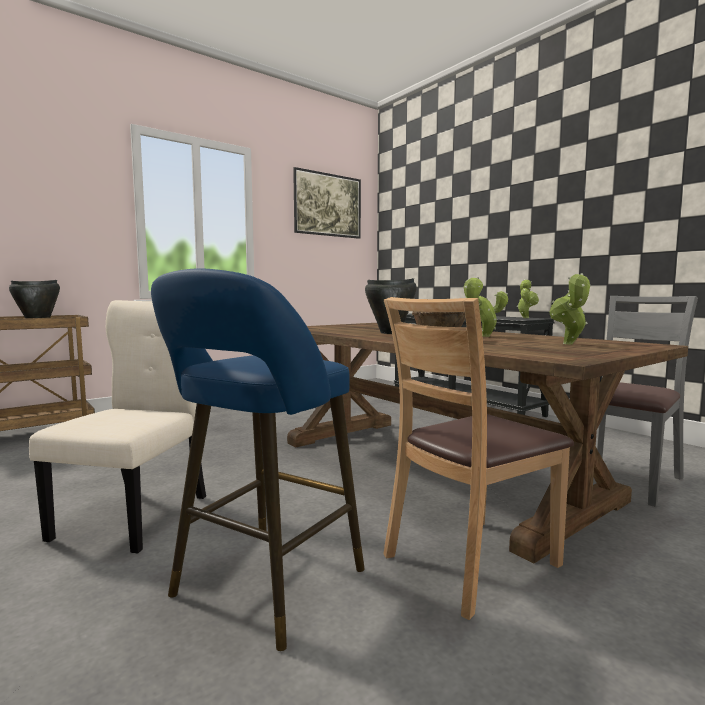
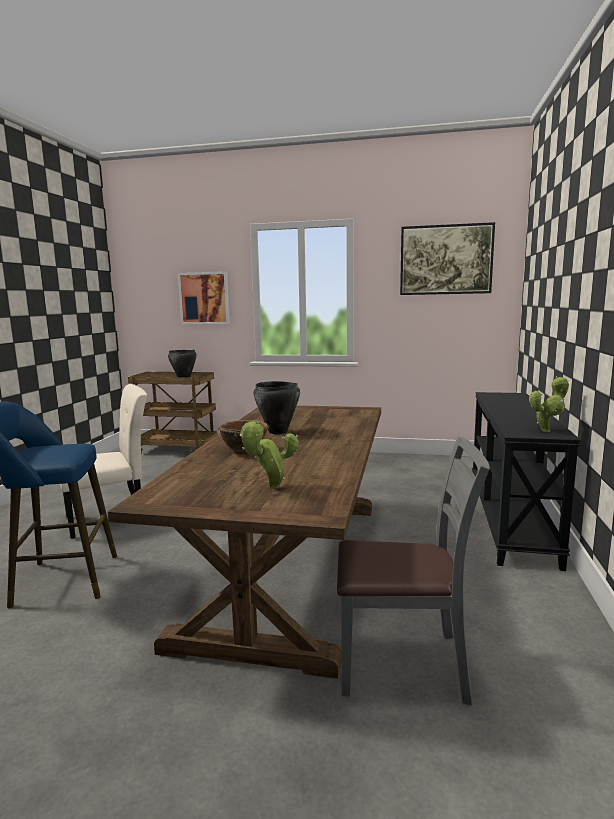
camera: 50 degrees right, 5 degrees up
brown chair [383,297,574,620] -> none
potted plant [464,277,508,337] -> none
none -> picture [178,271,230,325]

